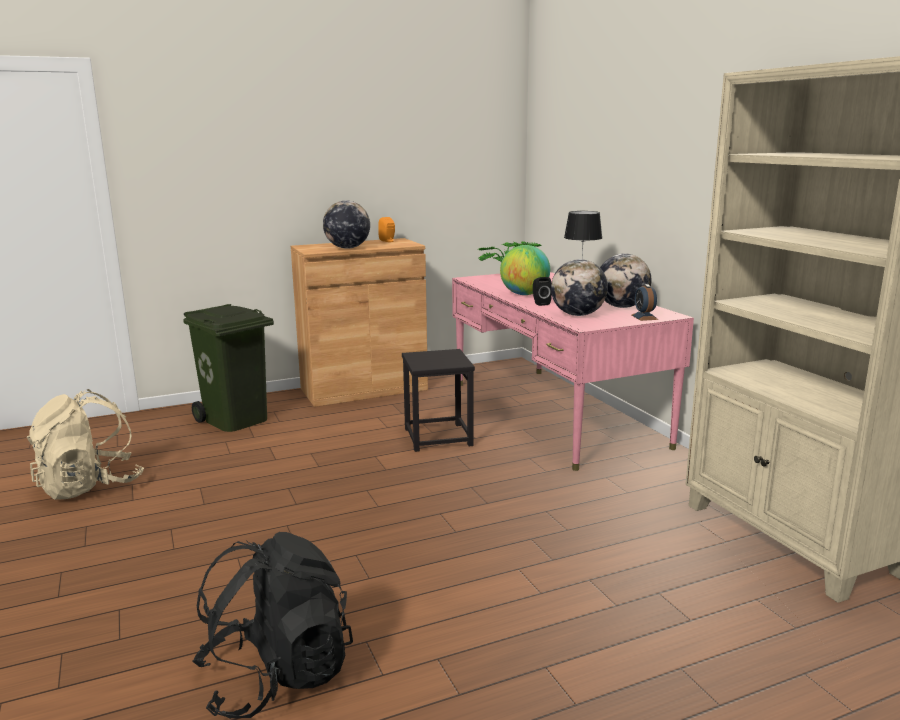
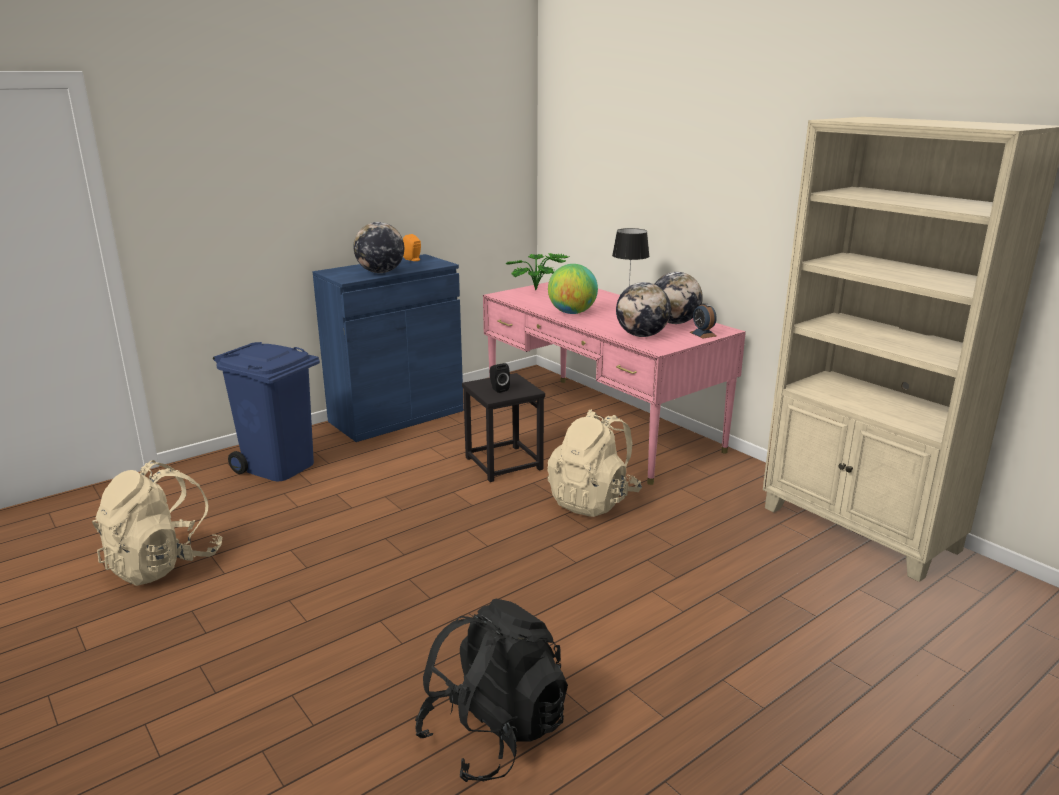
camera: 15 degrees left, 5 degrees up
green trash can [183,304,274,432] -> blue trash can [213,342,320,481]
brown cabinet [291,238,428,407] -> blue cabinet [312,254,464,442]
black speaker [533,277,552,306] -> black speaker moved to [490,363,510,393]
none -> beige backpack [548,409,642,517]

